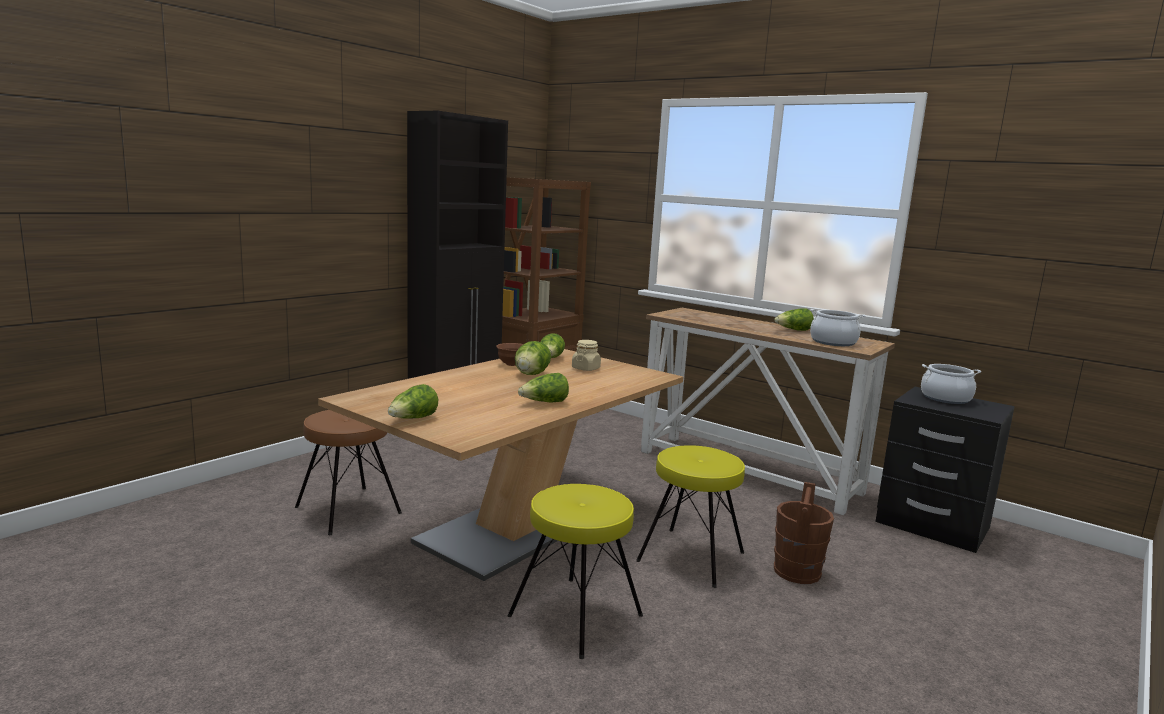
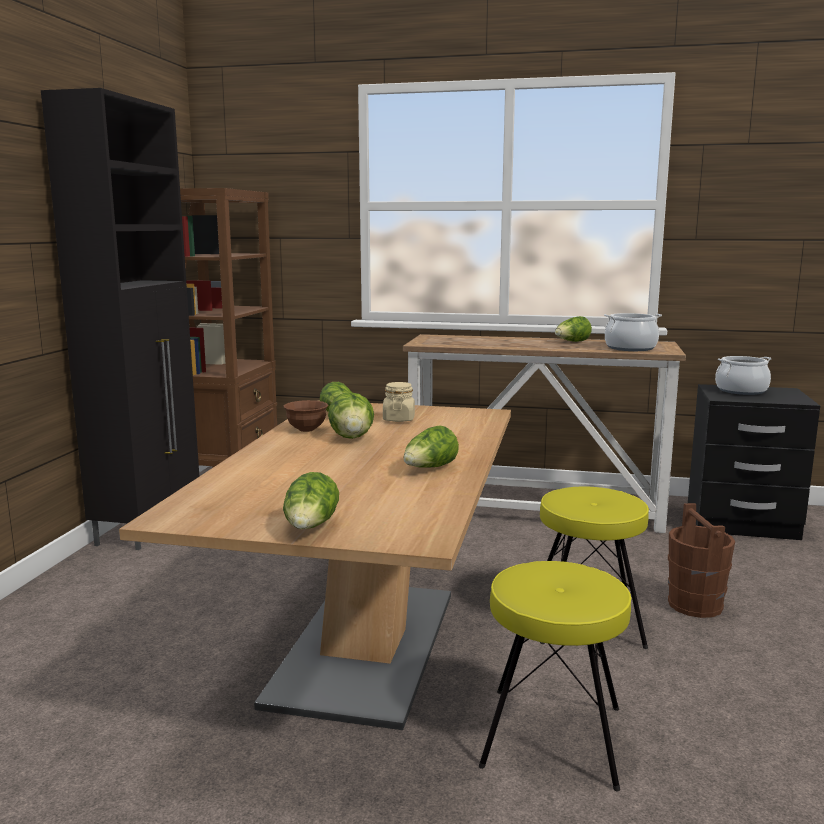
camera: 25 degrees left, 0 degrees up
brown stool [295,410,402,535] -> none

